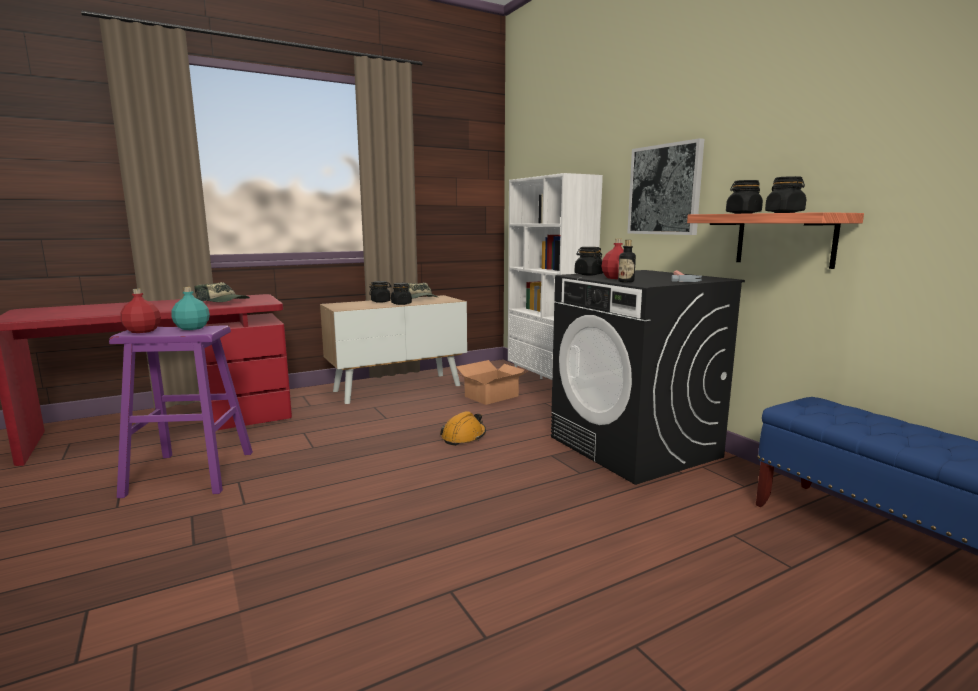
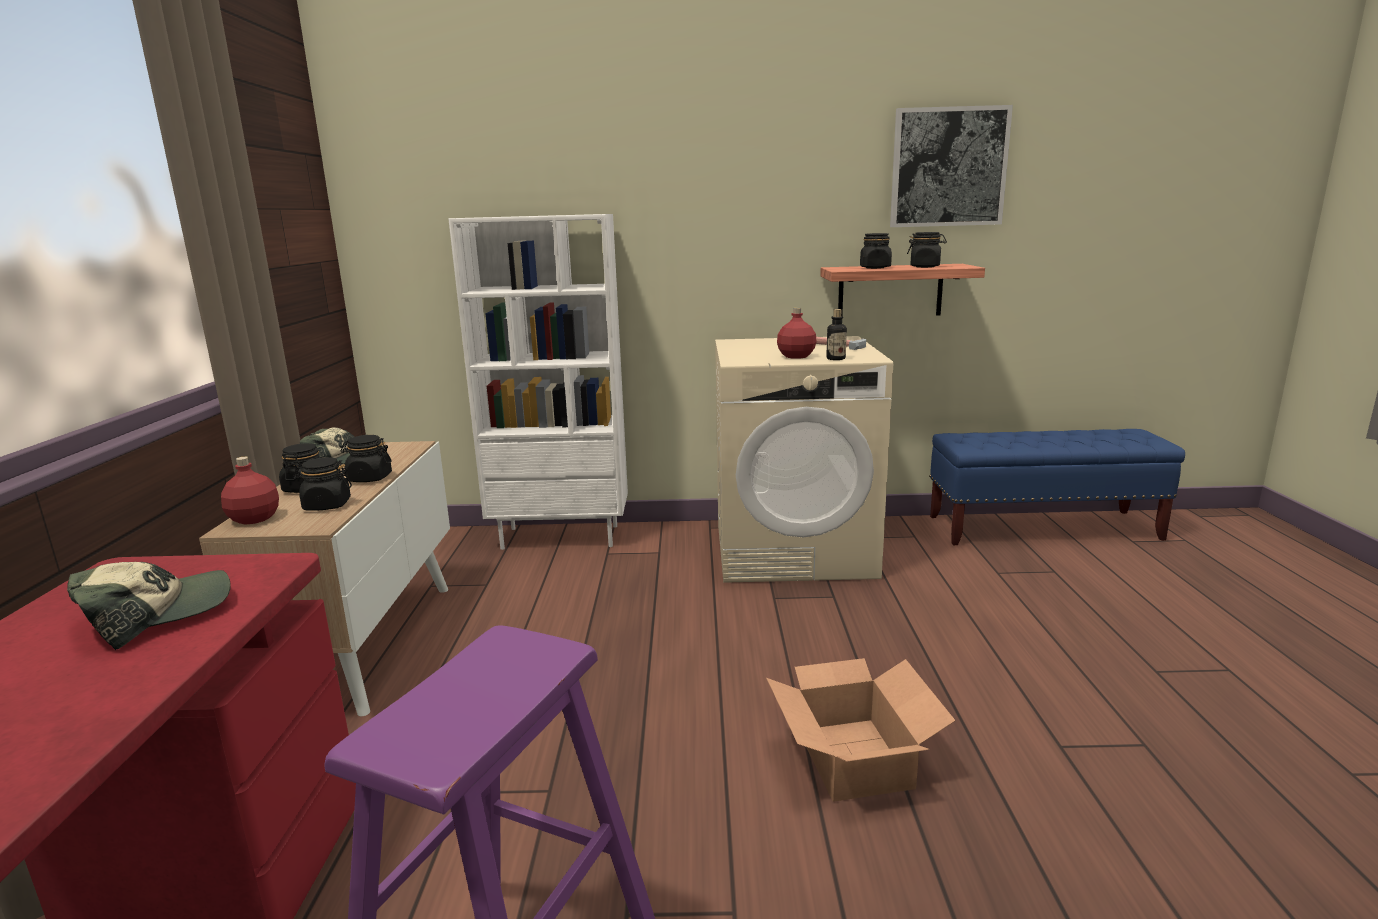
camera: 60 degrees left, 5 degrees up
red bottle [120,289,161,333] -> red bottle moved to [221,457,279,525]
turquoise bottle [172,287,210,330] -> none
orange hard hat [440,411,486,446] -> none
cardboard box [457,360,528,405] -> cardboard box moved to [766,658,956,802]
black washing machine [551,270,745,485] -> beige washing machine [715,336,893,583]
black jar [574,247,603,275] -> black jar moved to [293,457,352,511]
picture [627,138,704,235] -> picture moved to [890,105,1013,227]

